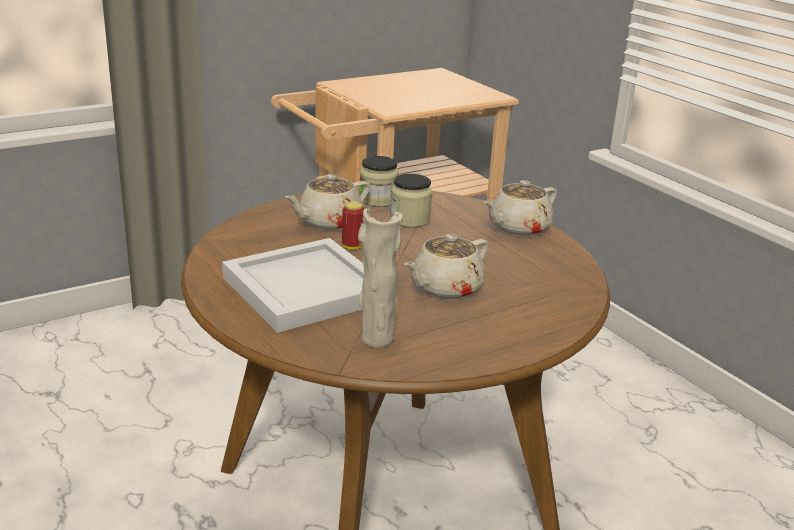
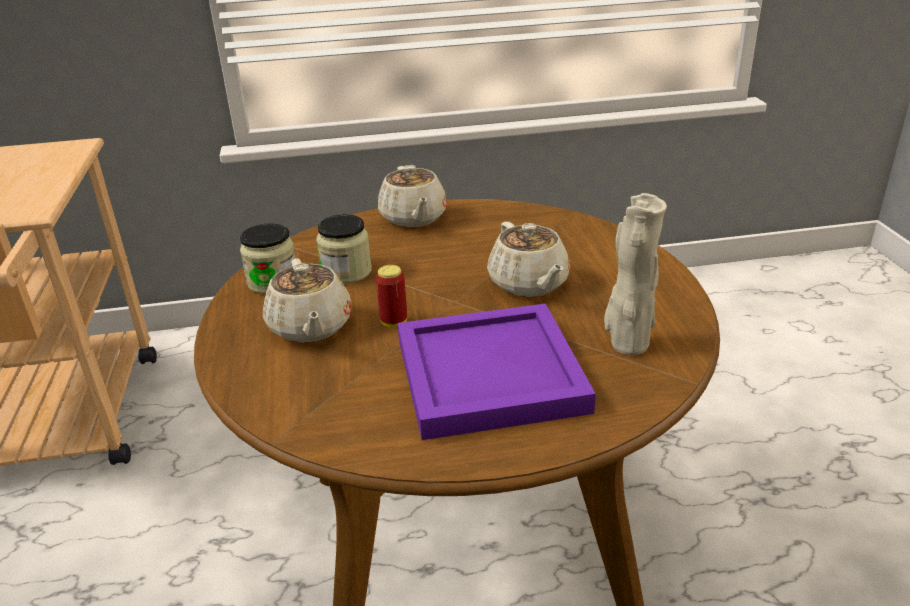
camera: 65 degrees left, 5 degrees up
white tray [222,238,364,333] -> purple tray [397,303,596,440]

